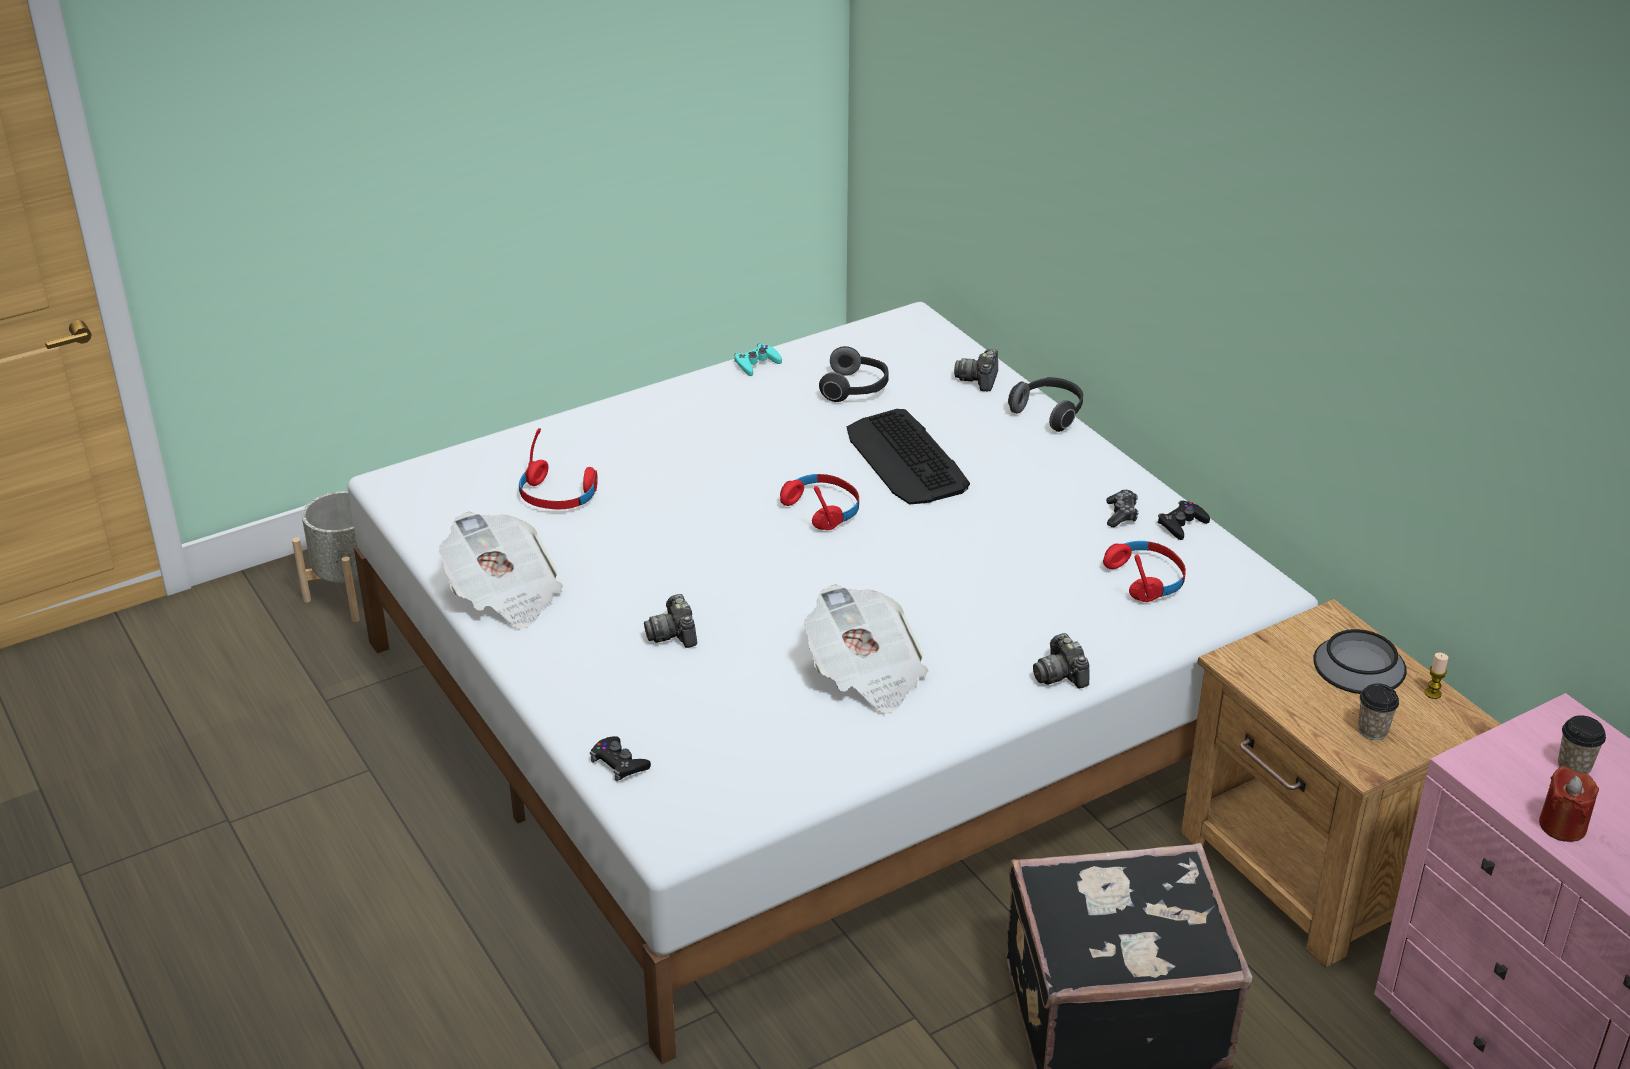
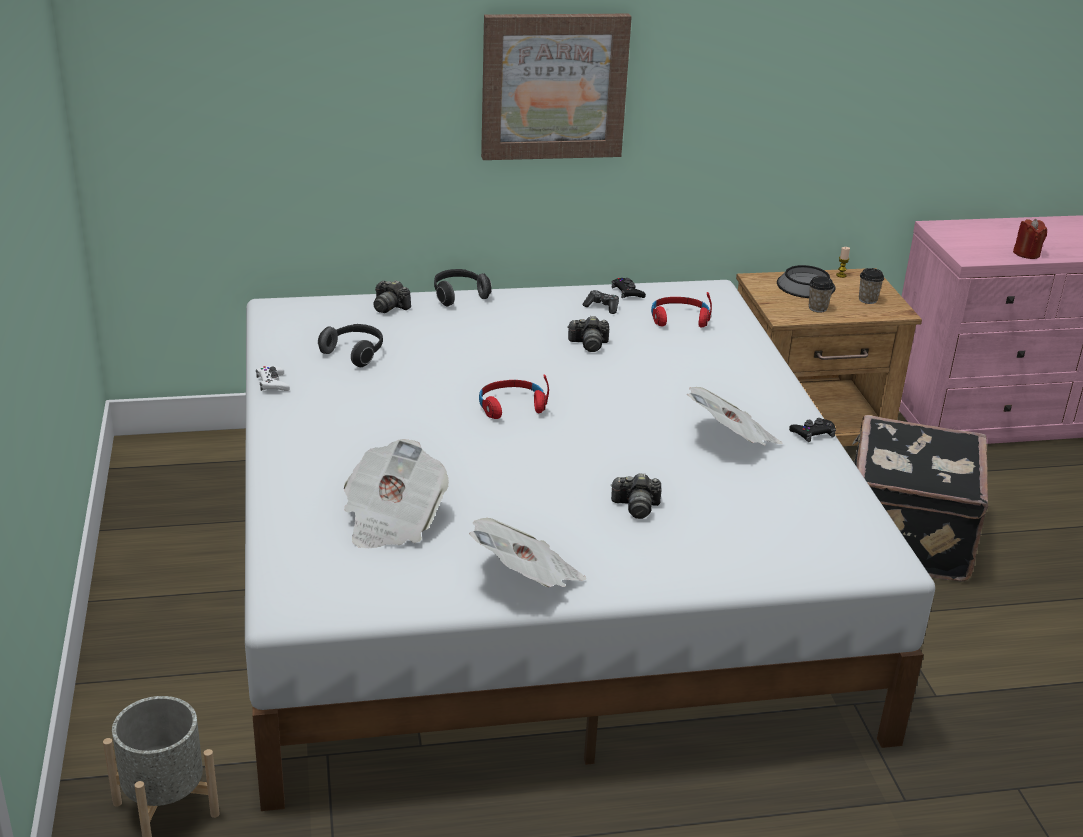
camera: 70 degrees left, 5 degrees down
red headphones [519,428,598,510] -> newspaper [343,439,449,548]
black game controller [590,736,651,782] -> black game controller moved to [789,418,836,442]
turquoise game controller [734,344,782,376] -> white game controller [256,366,290,391]
keyboard [847,409,970,505] -> none
camera [1033,633,1089,689] -> camera moved to [567,316,609,352]
cup [1558,715,1606,774] -> cup moved to [809,276,834,313]
none -> picture [481,14,632,160]

